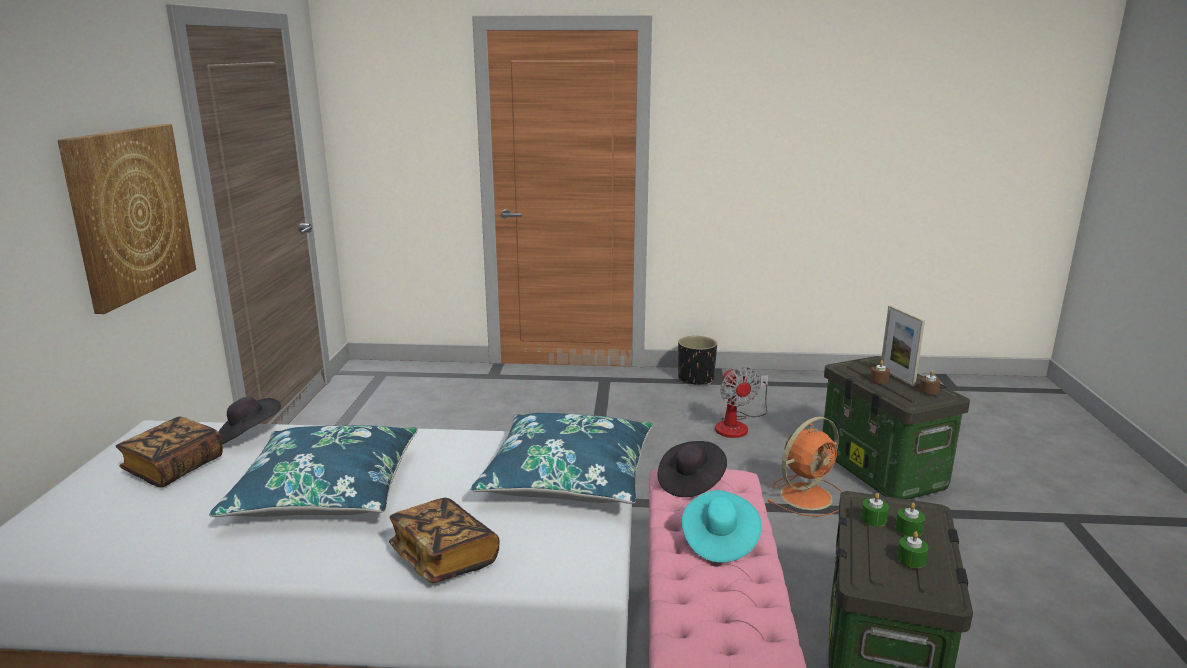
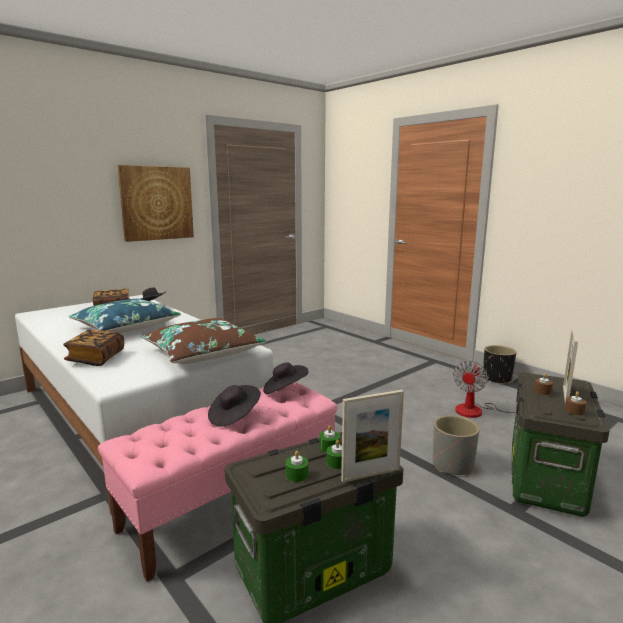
camera: 45 degrees right, 5 degrees down
blue pillow [471,413,652,504] -> brown pillow [141,318,266,364]
turquoise hat [682,490,762,563] -> black hat [208,385,261,427]
orange fan [767,417,842,517] -> grey planter [433,415,480,475]
none -> picture frame [341,390,404,483]

